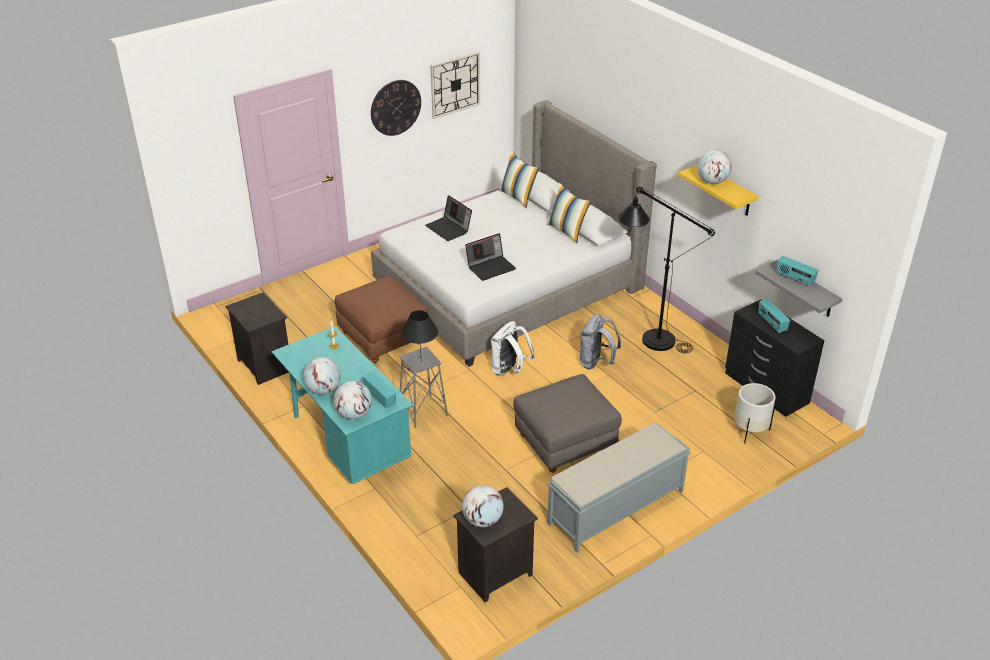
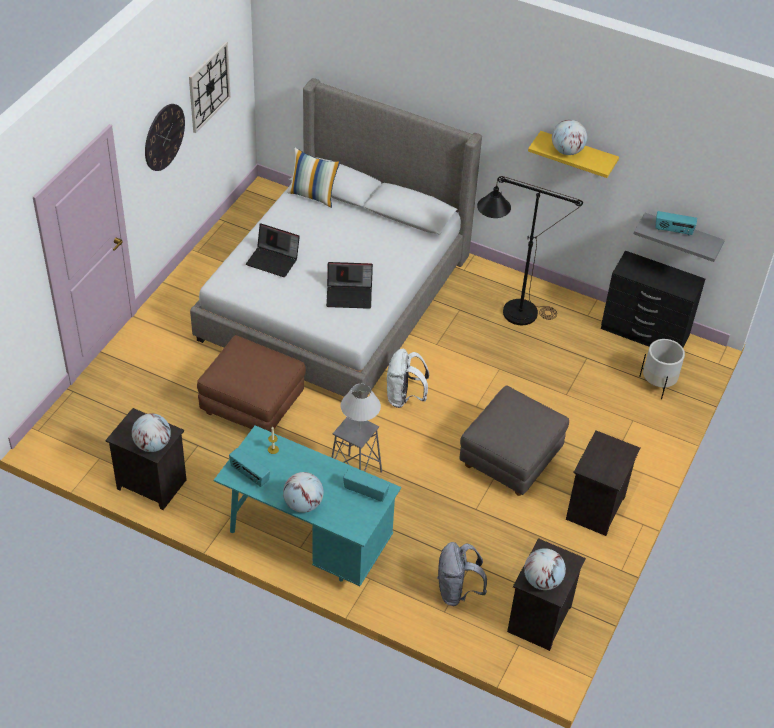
camera: 30 degrees left, 10 degrees up
globe [333,381,372,419] -> globe moved to [132,413,171,452]
black table lamp [401,310,438,363] -> white table lamp [341,384,381,433]
laptop [465,233,516,281] -> laptop turned 60 degrees clockwise [326,262,373,309]
pillow [547,183,591,243] -> none
grey bench [547,423,691,553] -> black nightstand [566,430,641,536]
grey backpack [580,314,621,369] -> grey backpack moved to [437,542,487,606]
radio [758,299,790,333] -> radio moved to [229,448,270,487]

